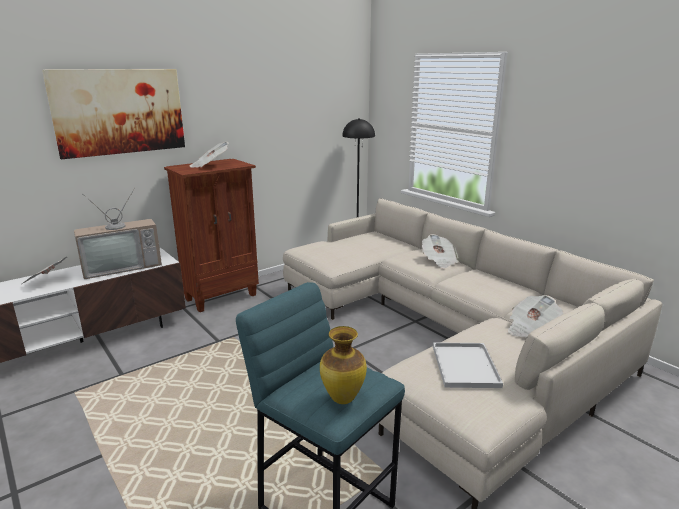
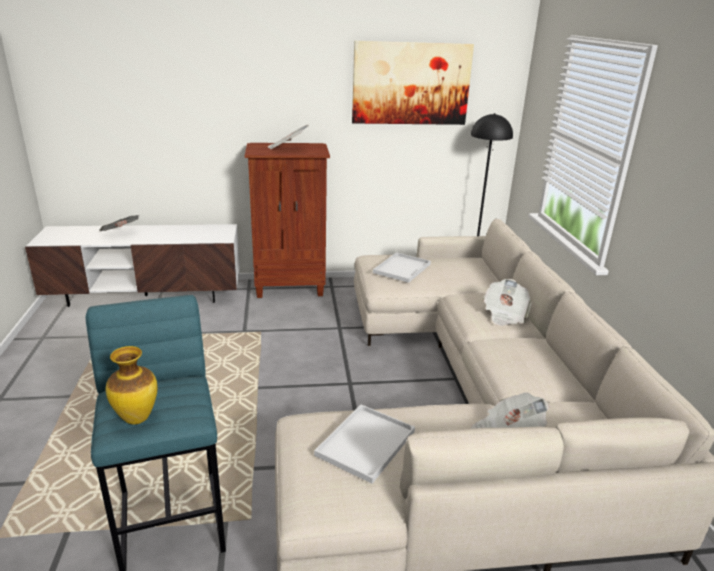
camera: 30 degrees right, 5 degrees up
picture [42,69,185,159] -> picture moved to [352,41,474,125]
television [74,188,162,279] -> none
none -> white tray [373,252,431,283]

